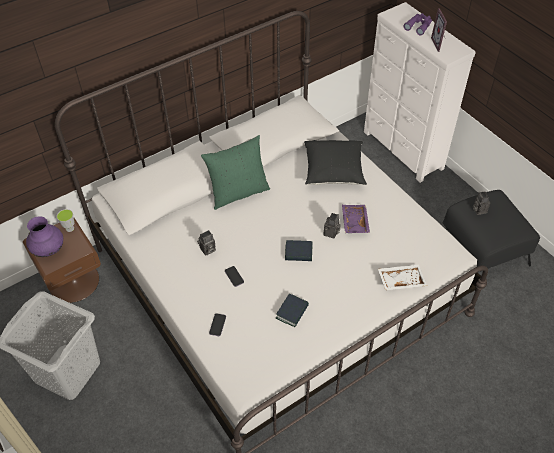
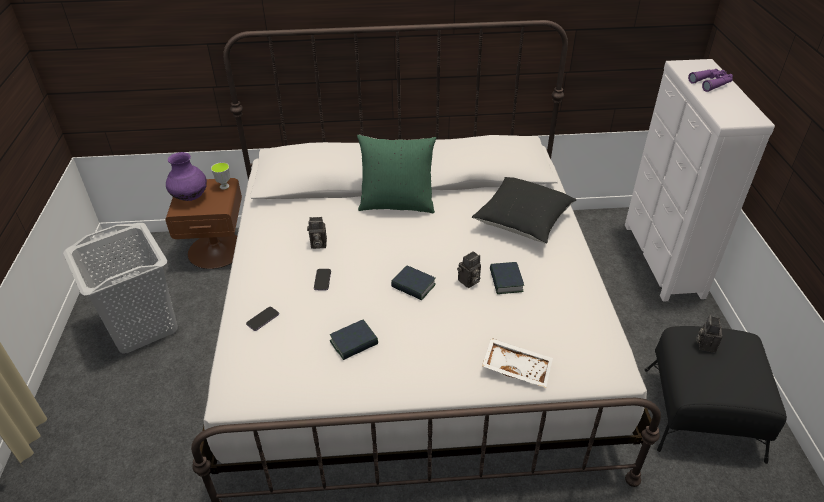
camera: 30 degrees right, 10 degrees down
purple tray [342,205,370,233] -> book [490,262,524,294]
picture frame [431,8,447,52] -> none

